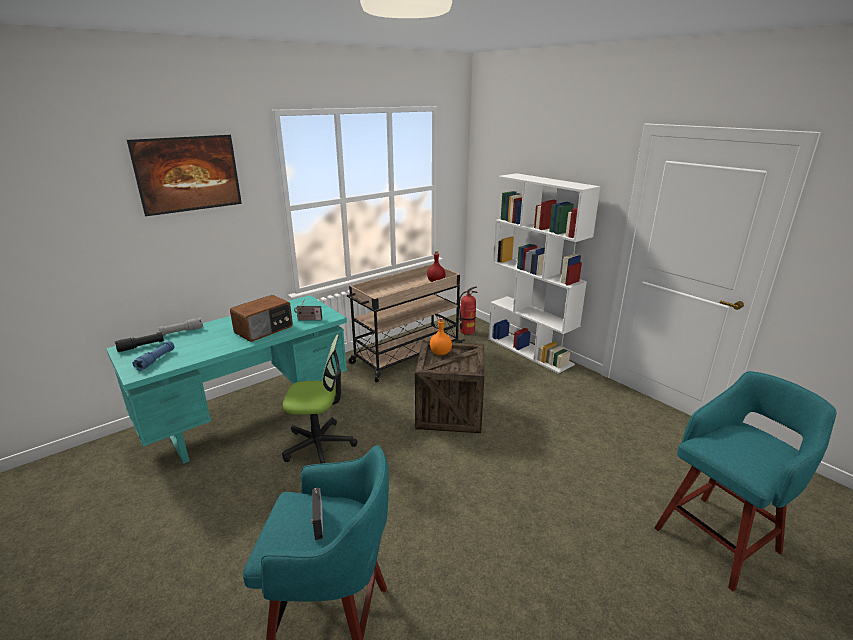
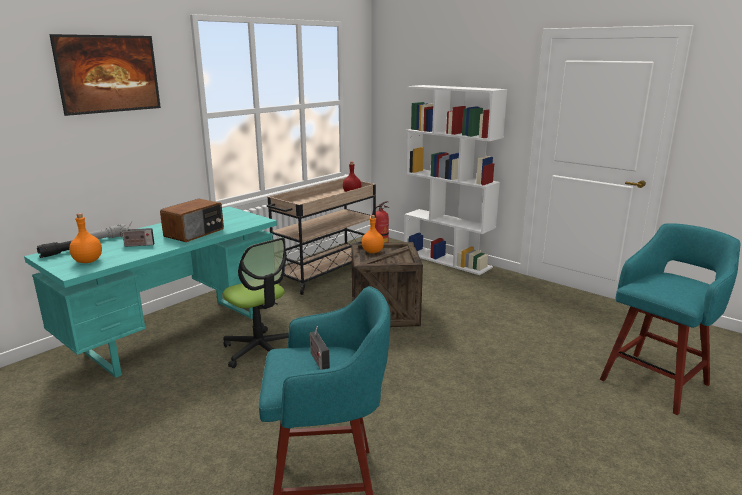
camera: 10 degrees left, 5 degrees down
blue flashlight [133,341,175,371] -> orange bottle [69,213,102,263]
office chair [282,334,357,464] -> office chair turned 60 degrees clockwise [223,238,289,368]
radio [294,299,322,320] -> radio moved to [120,221,154,247]

